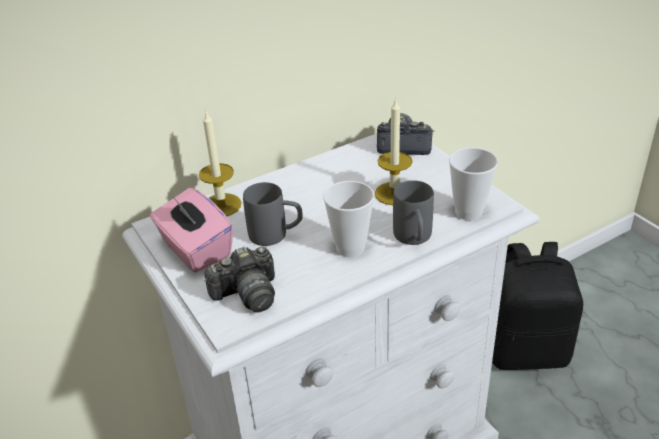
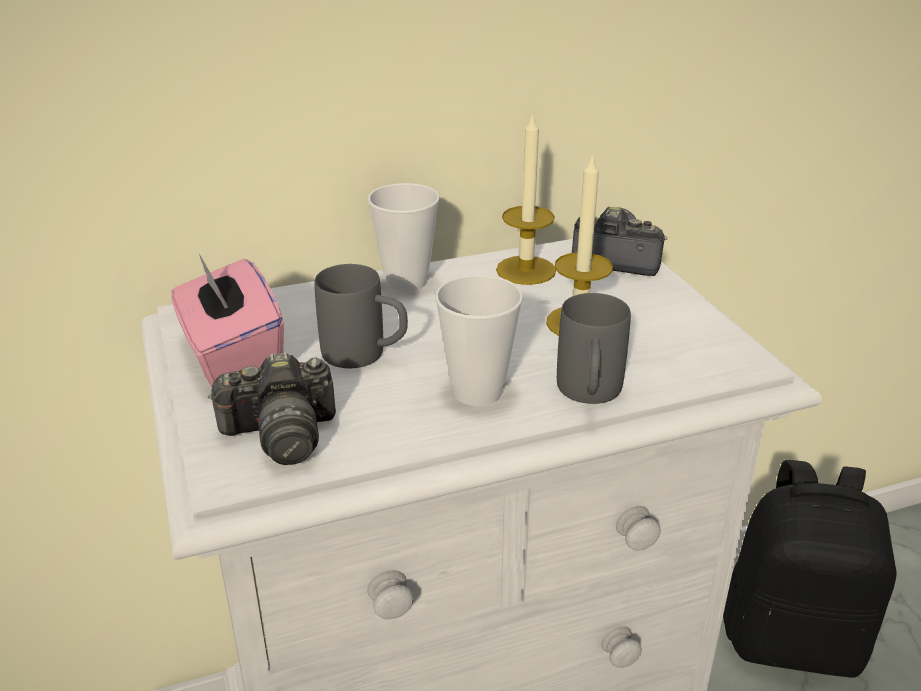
camera: 10 degrees right, 5 degrees down
candle [199,112,242,216] -> candle moved to [496,112,556,285]
cup [449,147,498,220] -> cup moved to [368,183,440,292]

